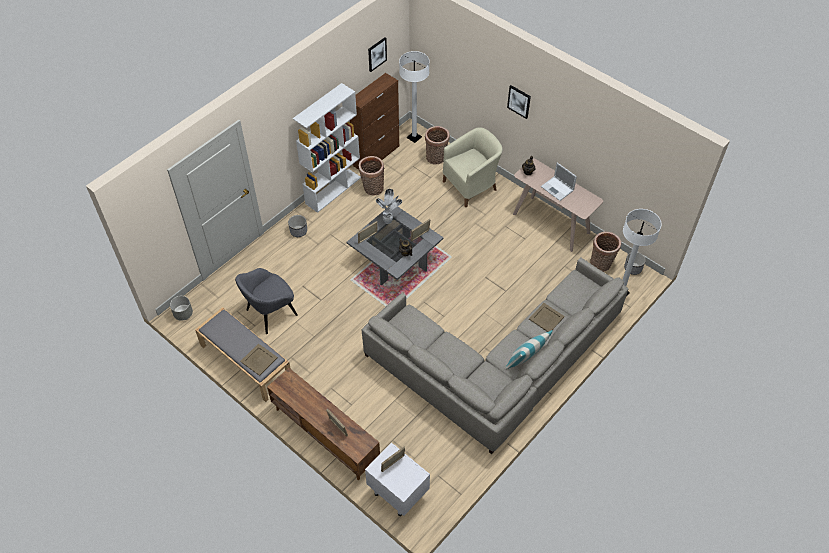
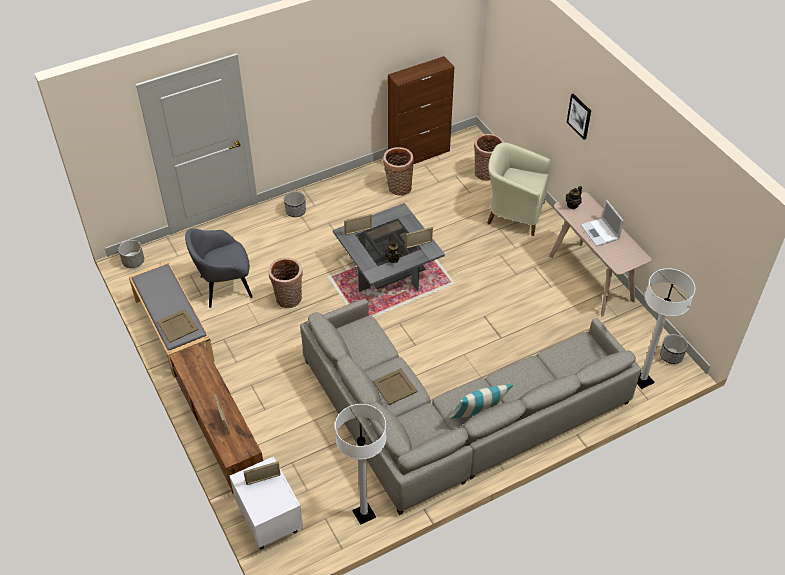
camera: 20 degrees right, 5 degrees down
white bookcase [293,83,361,213] -> none
picture [368,37,387,72] -> none
potted plant [375,189,402,224] -> none
white floor lamp [399,51,430,143] -> white floor lamp moved to [335,404,386,525]
beige armchair [443,127,503,207] -> beige armchair turned 150 degrees counterclockwise [487,142,550,236]
beige tray [529,303,565,332] -> beige tray moved to [373,368,417,405]
basket [590,232,621,272] -> basket moved to [268,258,303,308]

